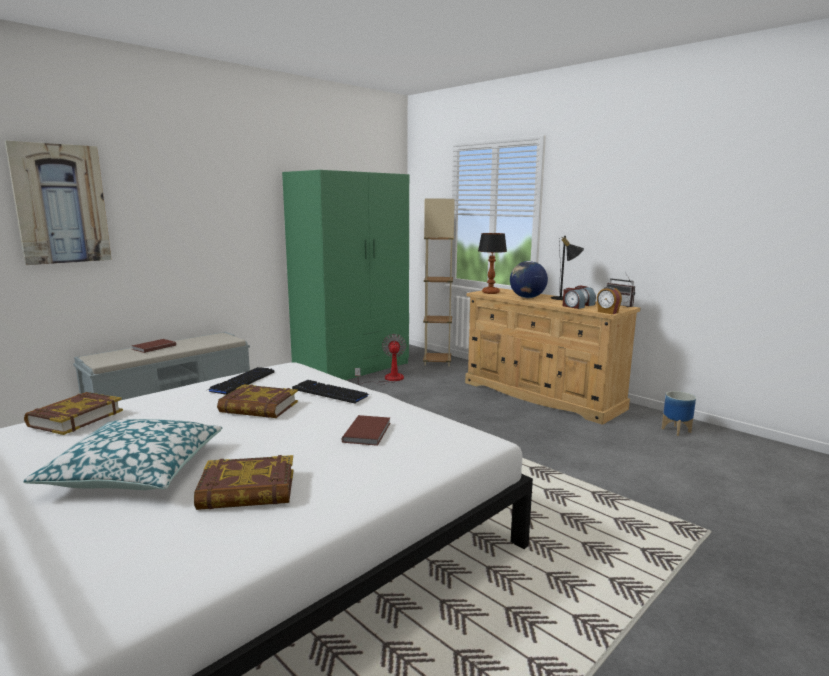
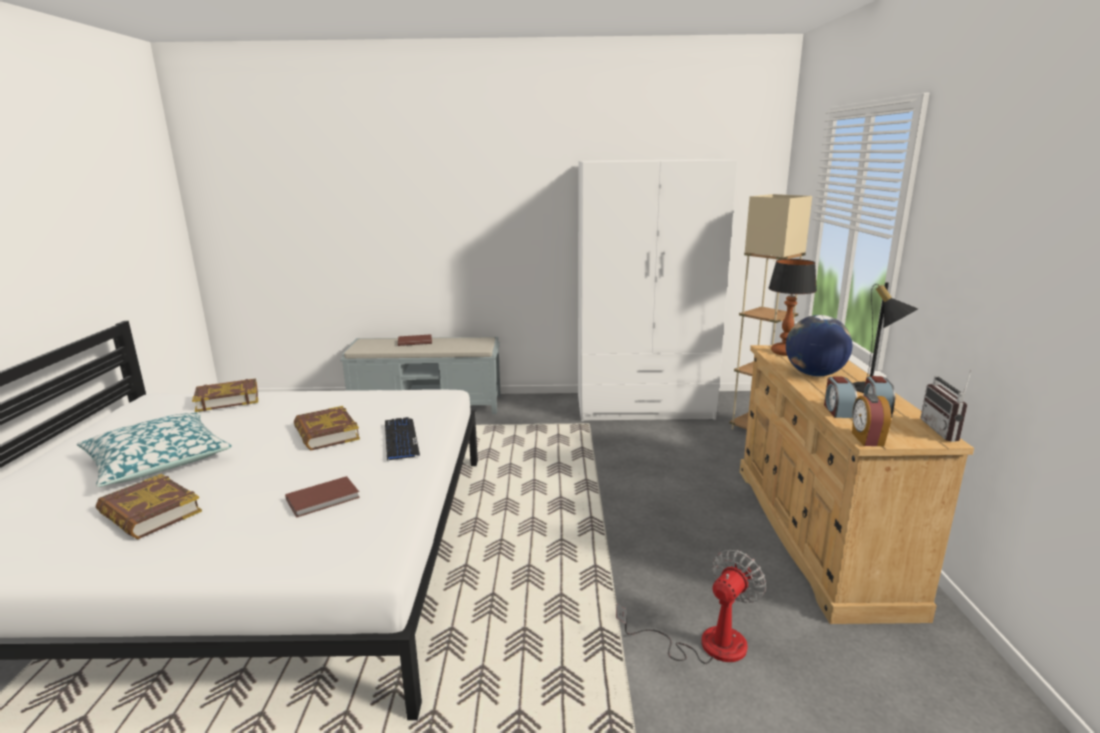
camera: 45 degrees right, 5 degrees up
picture [5,141,112,265] -> none
keyboard [208,367,274,395] -> none
green wardrobe [282,170,409,380] -> white wardrobe [578,159,737,421]
fan [355,334,406,385] -> fan moved to [616,549,766,664]
planter [661,391,696,436] -> none

